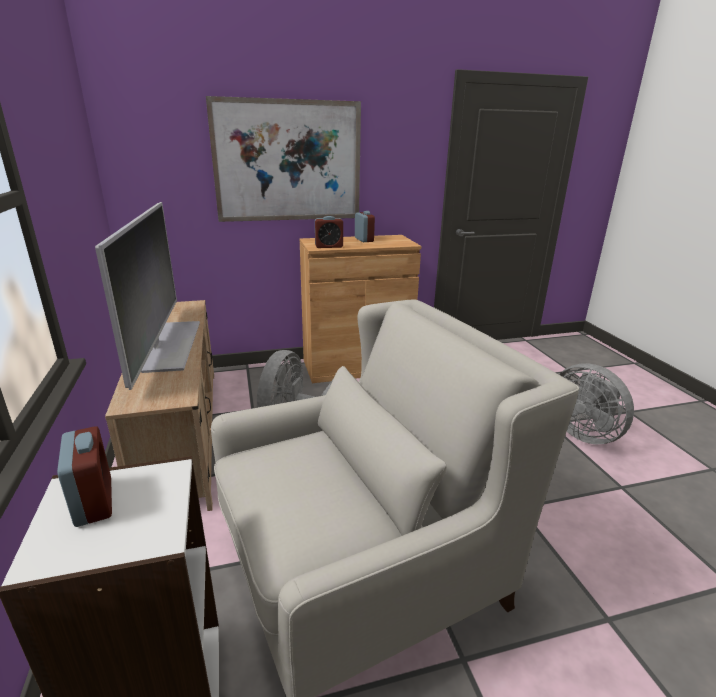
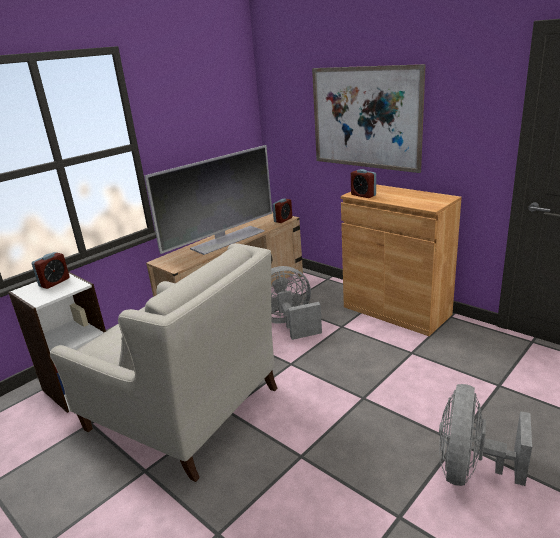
camera: 60 degrees right, 0 degrees up
alarm clock [355,211,375,242] -> alarm clock moved to [272,198,292,223]

